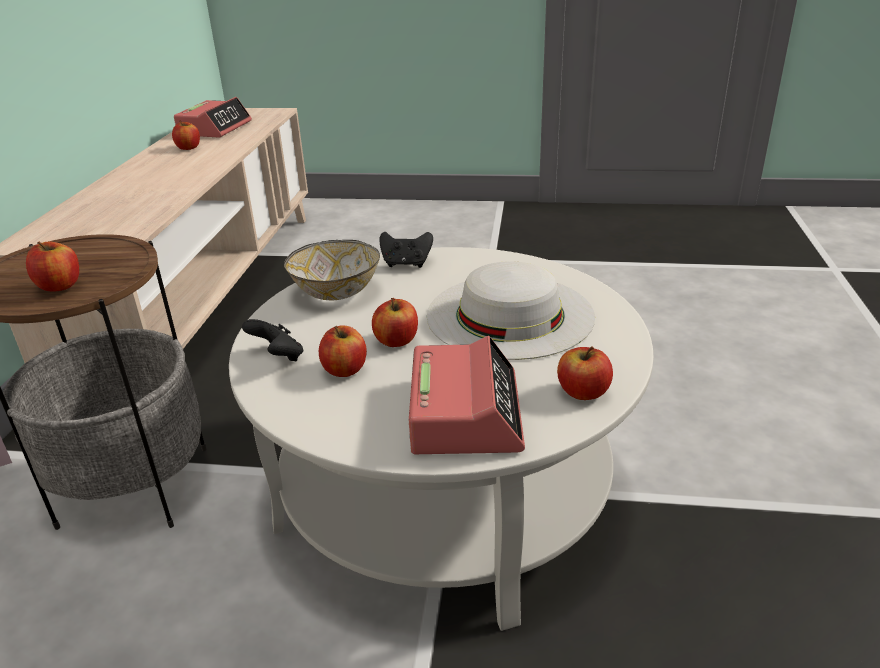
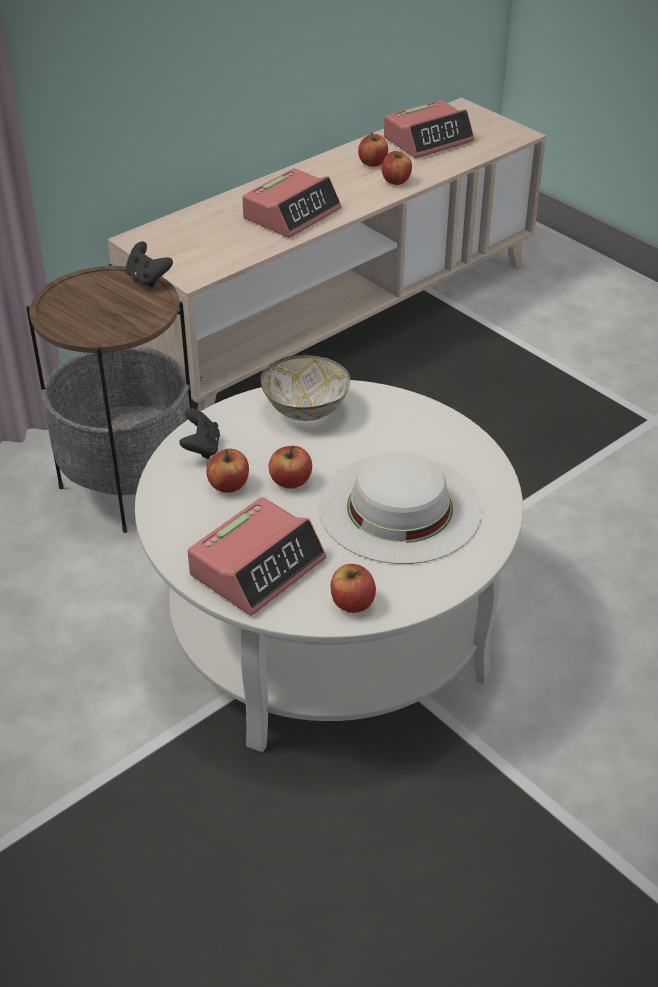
camera: 40 degrees right, 10 degrees up
apple [26,241,79,292] -> apple moved to [382,151,412,185]
black game controller [379,232,433,268] -> black game controller moved to [126,242,173,288]
none -> alarm clock [242,168,342,238]

